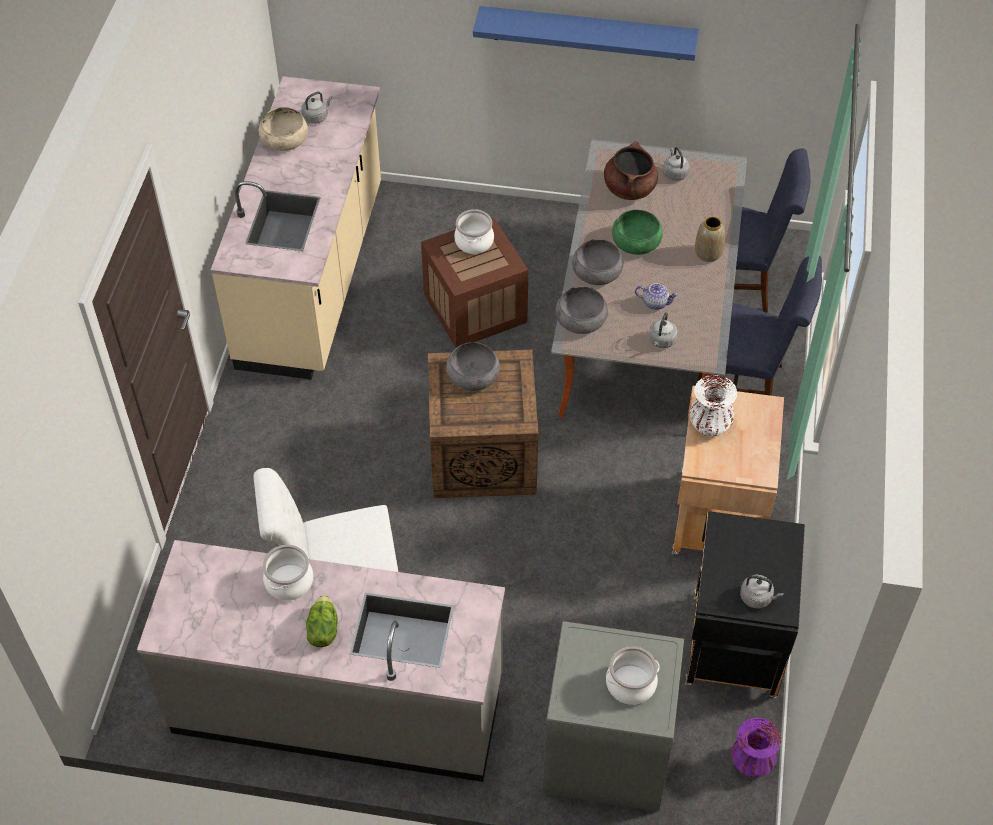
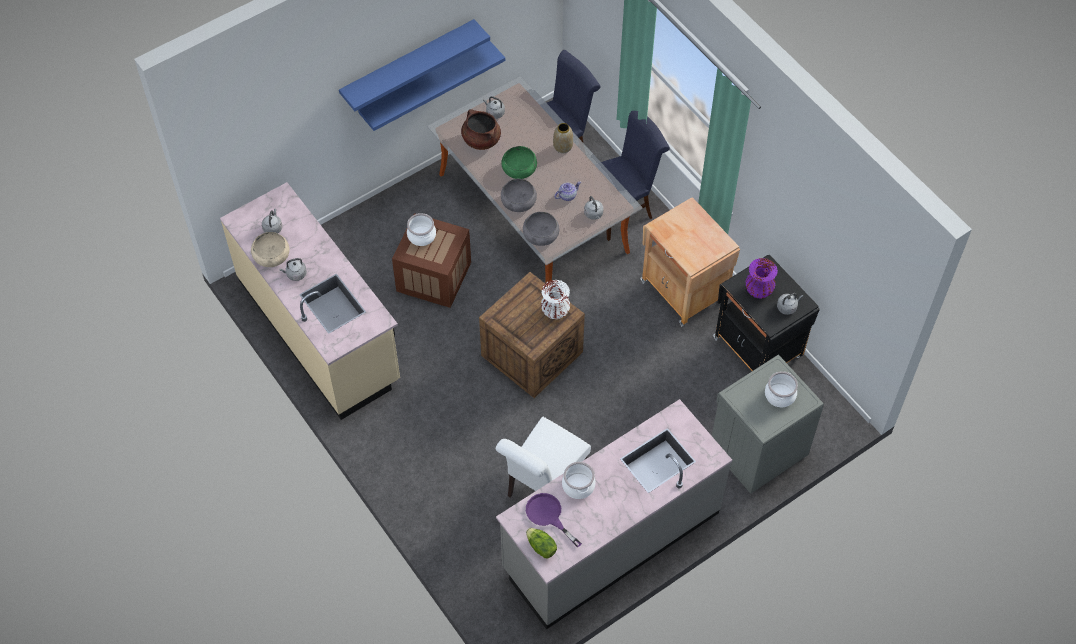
camera: 45 degrees left, 5 degrees up
lettuce [306,595,338,647] -> lettuce moved to [526,528,557,558]
grey bowl [446,342,500,391] -> none
white vase [690,375,737,437] -> white vase moved to [541,280,570,319]
purple vase [731,718,781,778] -> purple vase moved to [746,258,778,299]
none -> grey kettle [279,258,307,281]
none -> blue shelf [358,41,505,131]
none -> purple frying pan [526,493,582,547]

